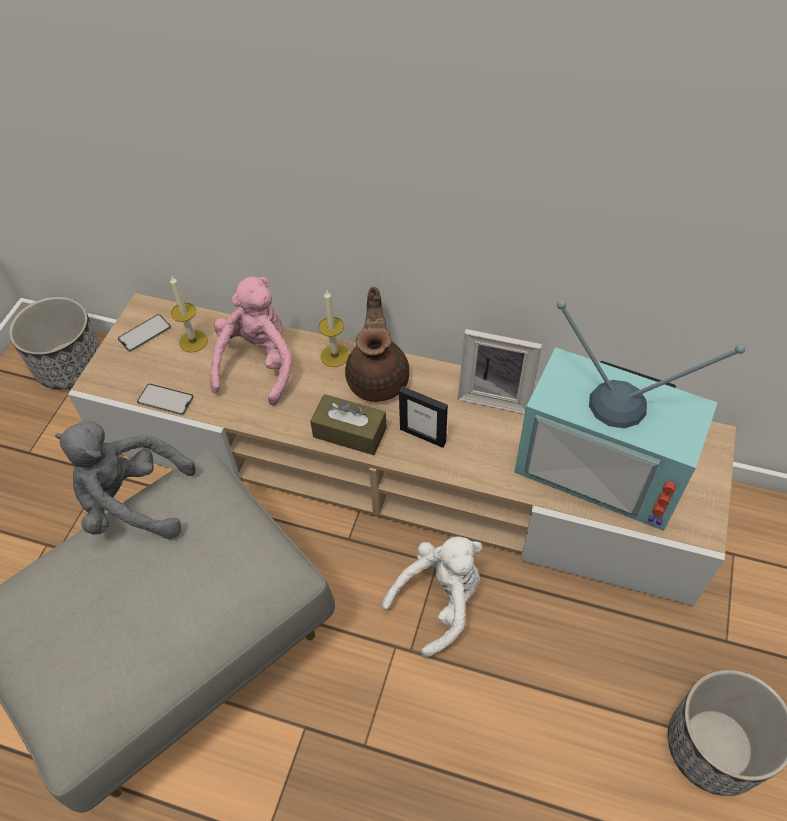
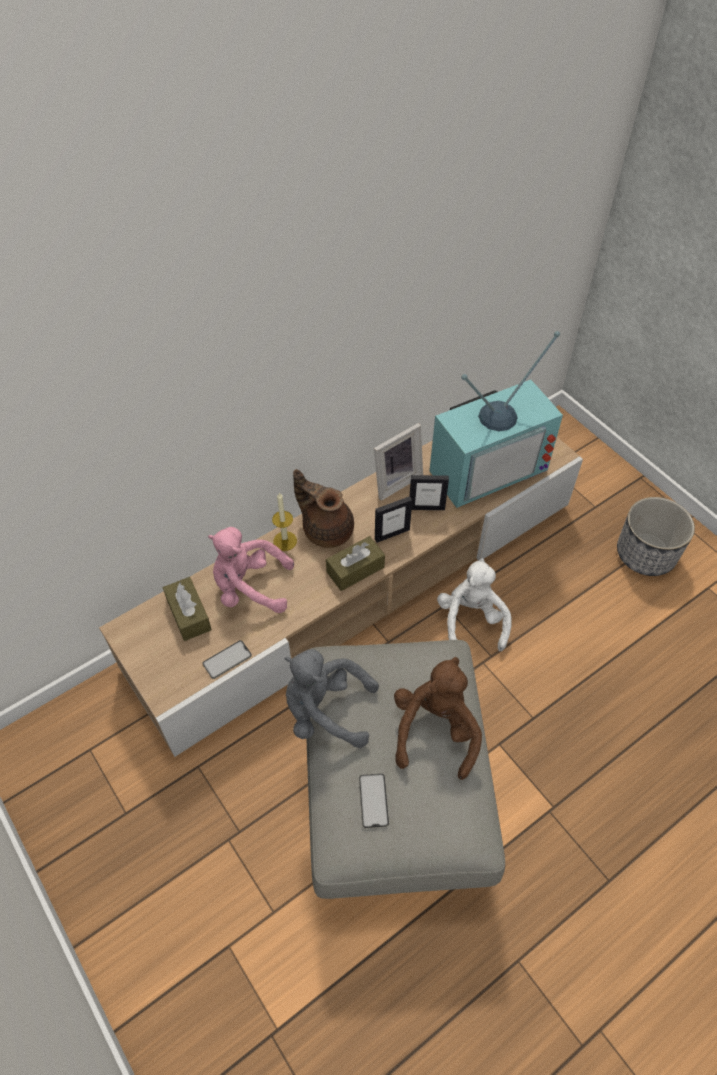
camera: 55 degrees left, 0 degrees up
planter [9,297,100,389] -> none
grey plush toy [55,421,196,539] -> grey plush toy turned 60 degrees clockwise [285,649,379,748]
phone [118,314,171,352] -> phone moved to [359,774,389,828]
candle [170,275,208,353] -> brown tissue box [163,577,212,641]
pink plush toy [210,276,292,406] -> pink plush toy turned 45 degrees counterclockwise [208,527,294,613]
none -> brown plush toy [394,657,482,780]
none -> picture frame [410,475,449,510]

